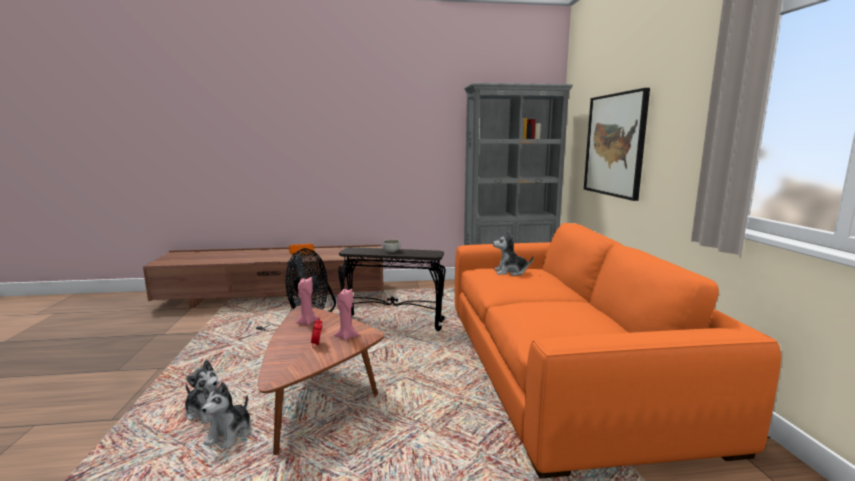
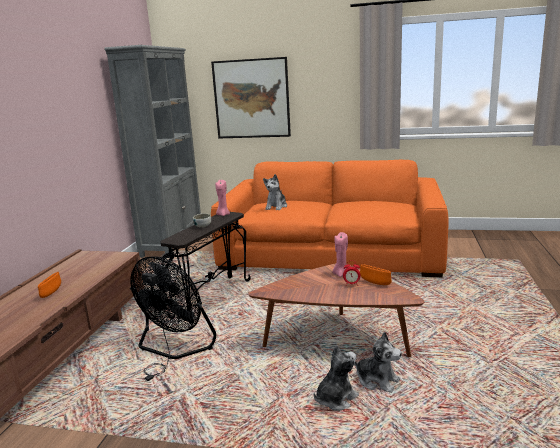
camera: 70 degrees left, 5 degrees up
pink candle [296,277,319,326] -> pink candle moved to [215,180,230,216]
none -> orange bowl [360,264,392,285]

